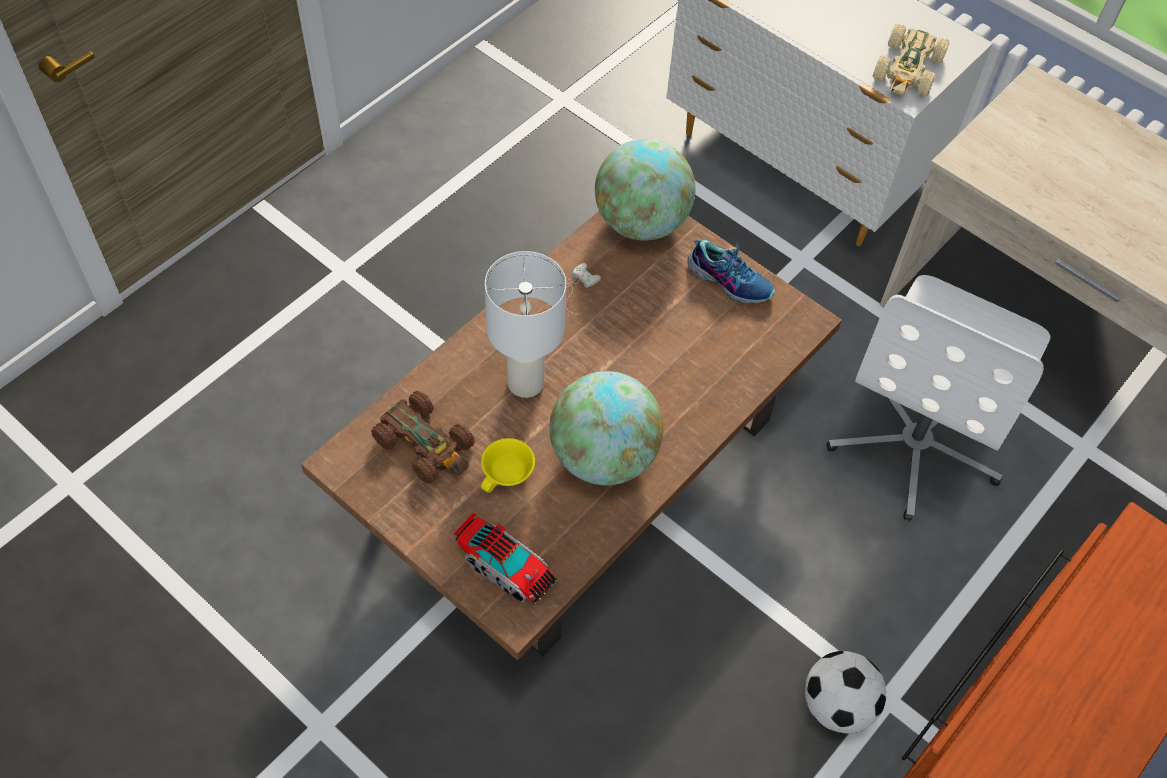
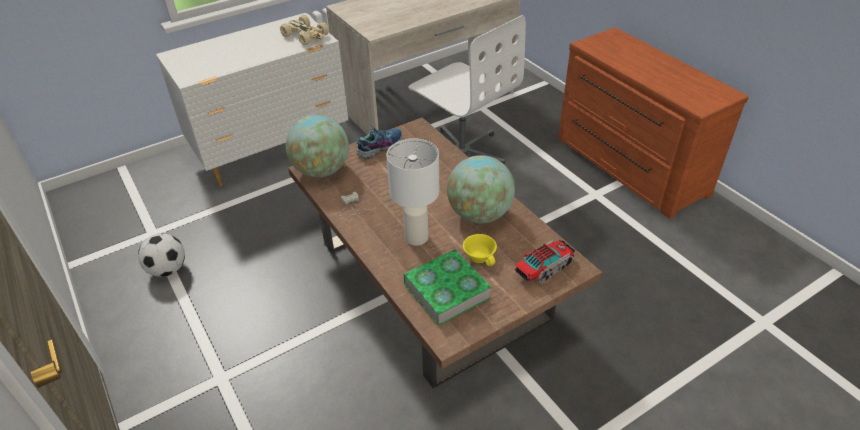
camera: 70 degrees left, 15 degrees down
brown toy car [371,391,475,483] -> book [404,249,491,326]
football [805,651,886,734] -> football moved to [138,233,185,277]

